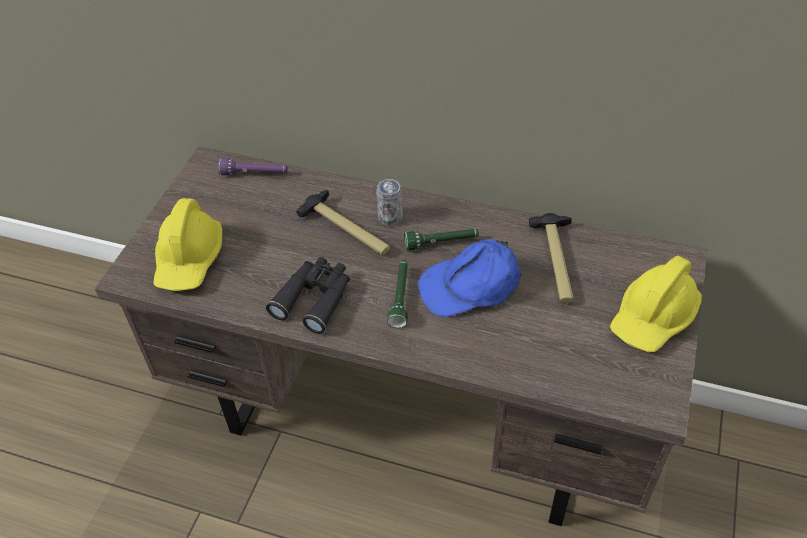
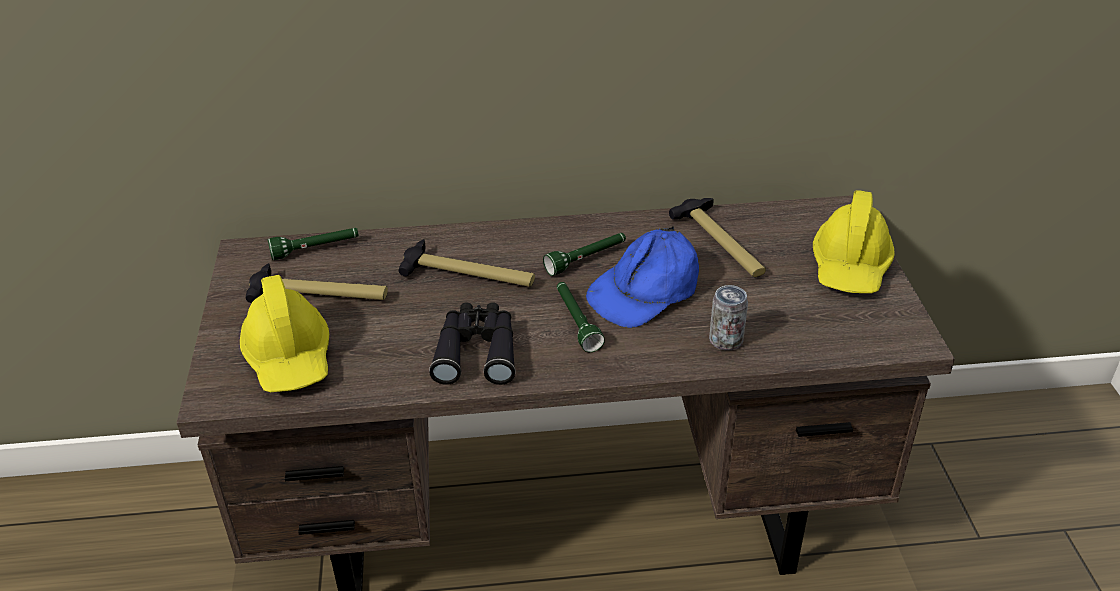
camera: 25 degrees left, 10 degrees down
purple flashlight [218,158,288,175] -> green flashlight [267,228,359,260]
can [377,179,403,226] -> can moved to [709,285,748,350]
none -> hammer [245,263,388,303]

